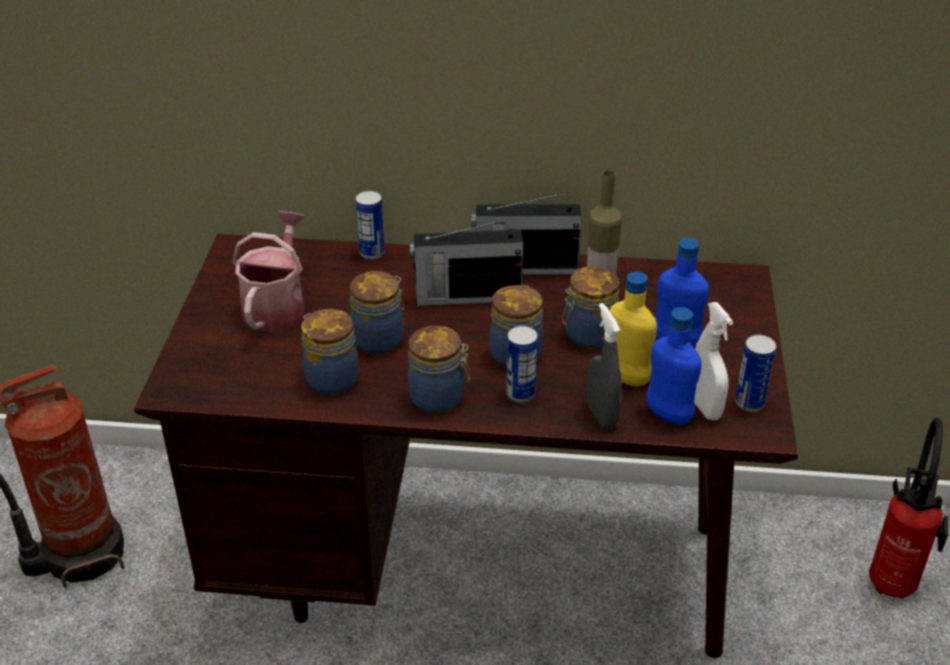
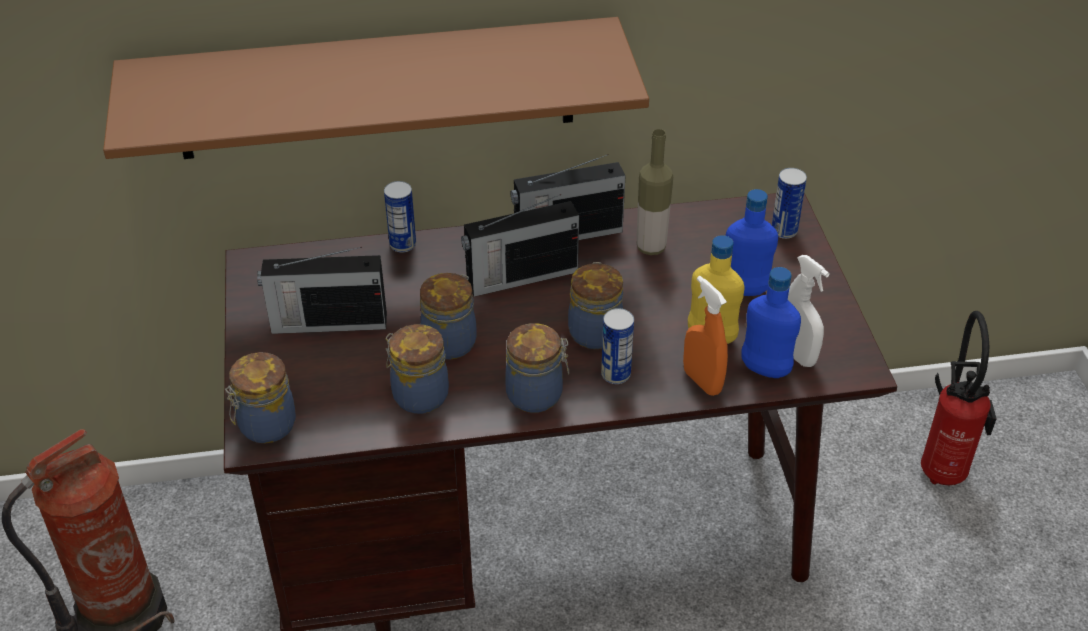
camera: 15 degrees left, 5 degrees up
watering can [232,211,305,332] -> radio [257,247,387,334]
jar [562,266,620,349] -> jar moved to [225,352,296,443]
grey spray bottle [587,303,622,429] -> orange spray bottle [683,276,728,396]
can [735,335,776,412] -> can moved to [772,168,807,239]
none -> brown shelf [103,17,649,159]

